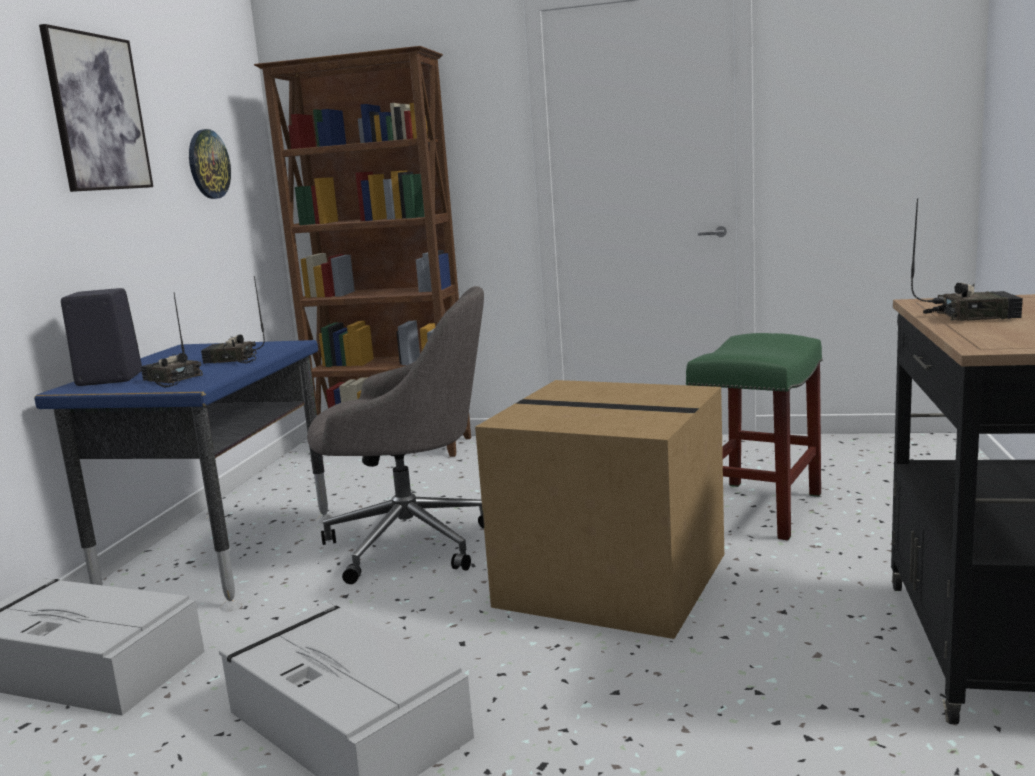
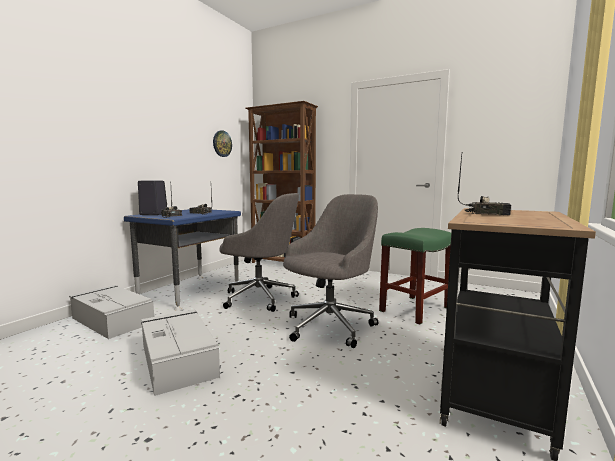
camera: 15 degrees right, 5 degrees down
picture [39,24,153,192] -> none
cardboard box [475,380,724,639] -> grey office chair [283,194,379,348]

